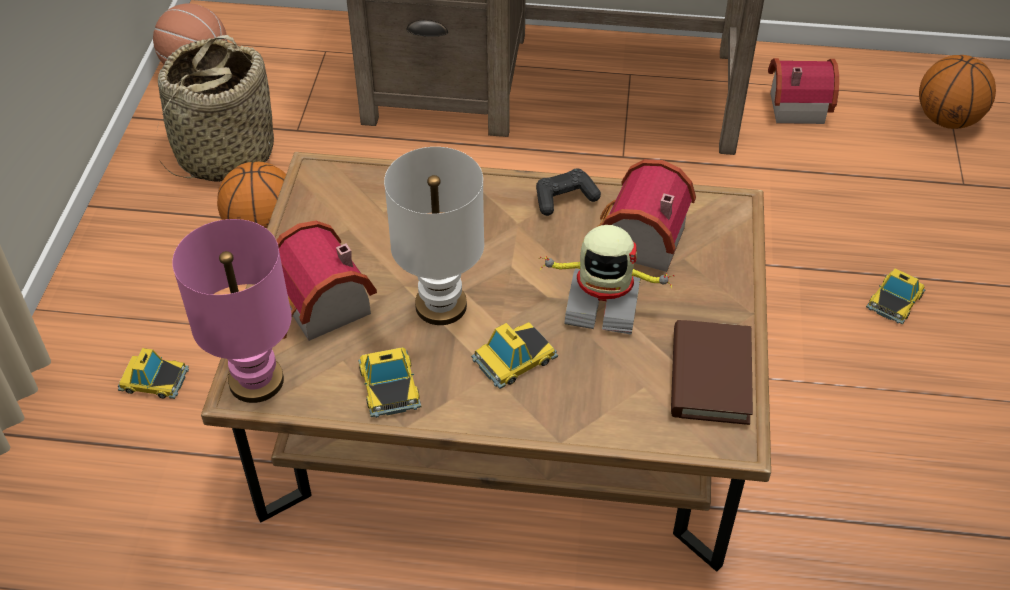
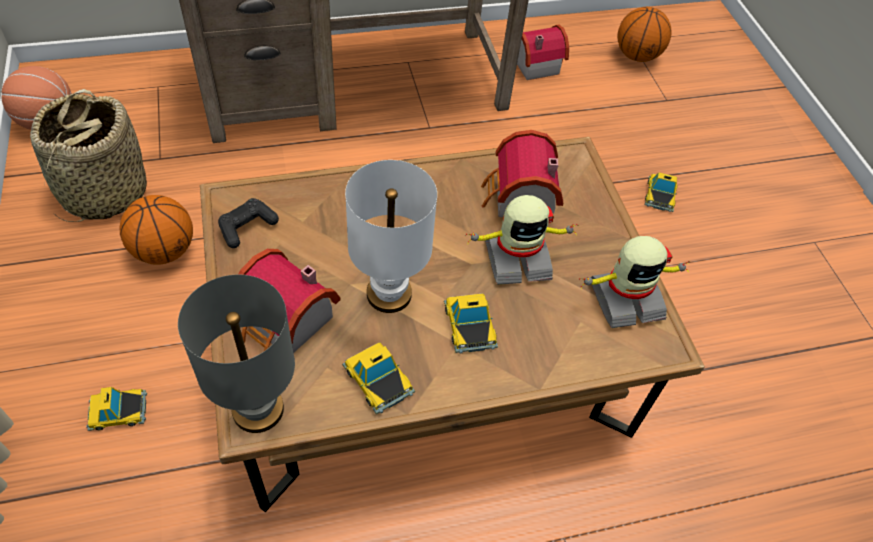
camera: 25 degrees left, 5 degrees up
pink table lamp [172,219,292,403] -> grey table lamp [178,275,295,433]
toy car [471,322,558,389] -> toy car turned 135 degrees clockwise [444,293,498,354]
black game controller [536,169,601,216] -> black game controller moved to [218,198,279,248]
brown book [671,320,753,425] -> toy robot [579,236,691,328]

